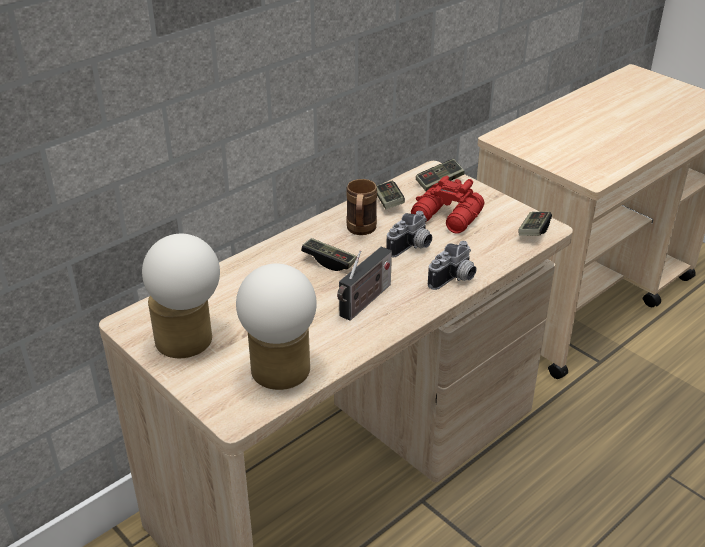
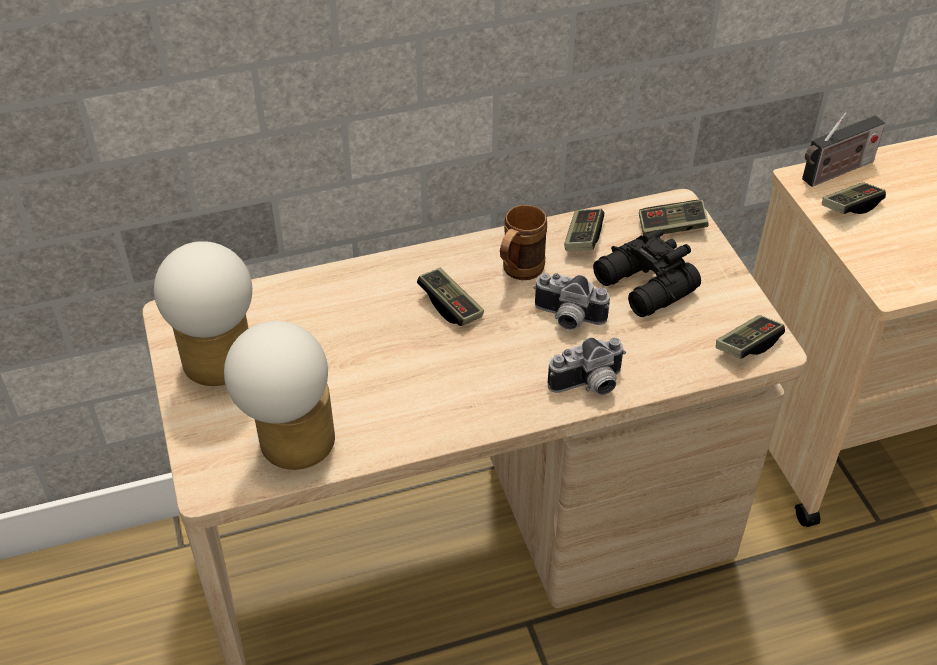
camera: 25 degrees right, 10 degrees up
radio [337,247,392,321] -> radio moved to [802,112,885,187]
camera [386,211,432,257] -> camera turned 45 degrees clockwise [533,273,610,330]
red binoculars [411,176,484,234] -> black binoculars [593,229,701,317]
none -> game controller [822,182,886,214]

